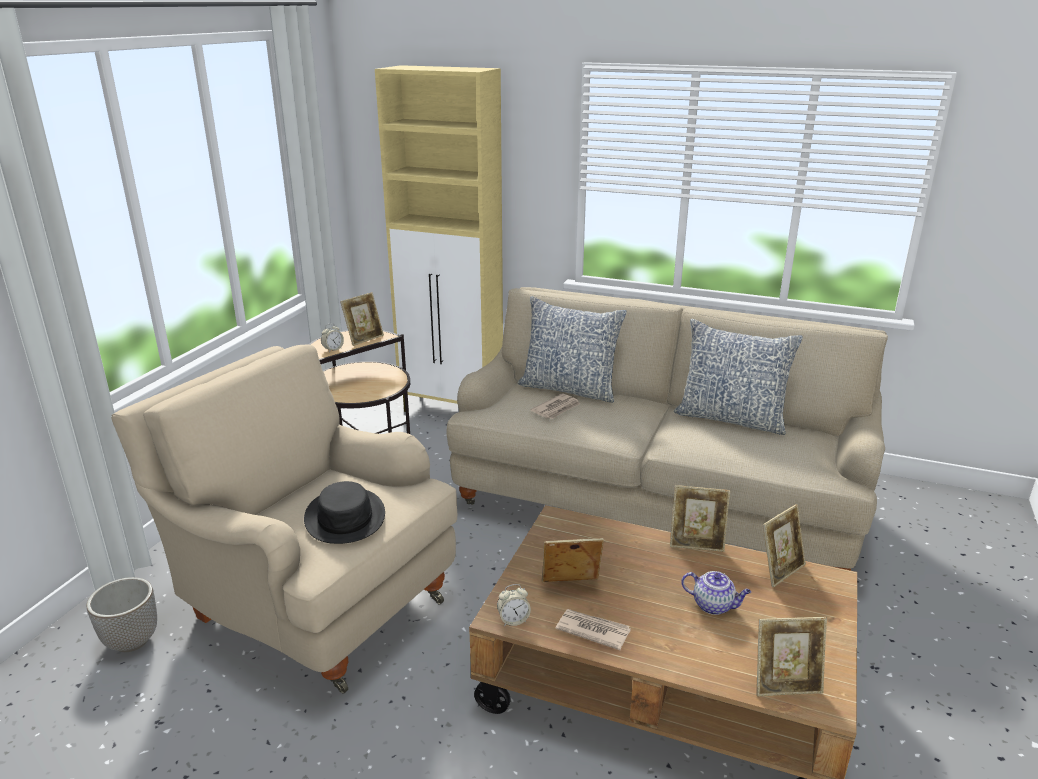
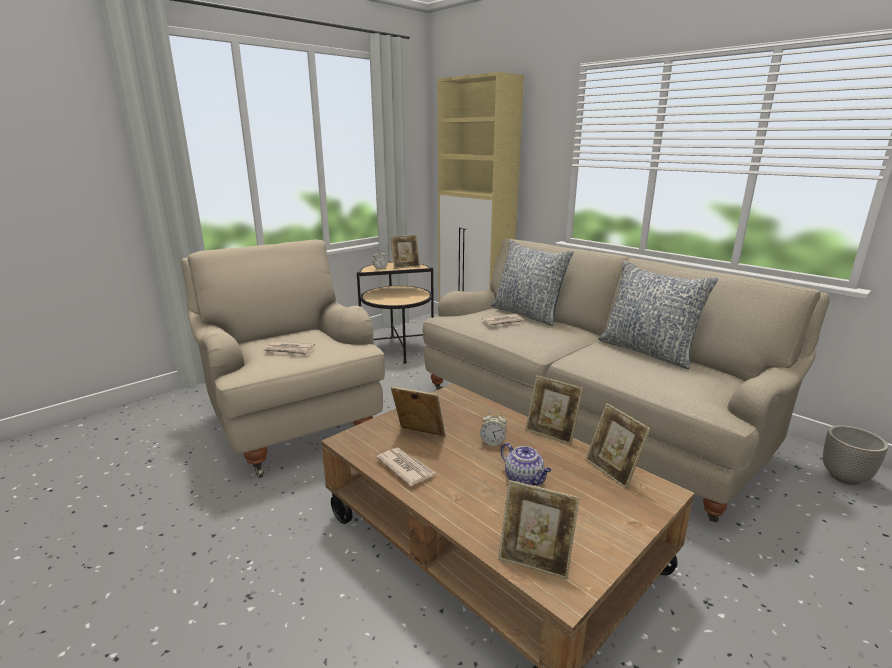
camera: 25 degrees right, 5 degrees down
planter [86,577,157,652] -> planter moved to [823,425,888,485]
black hat [304,481,385,544] -> newspaper [264,341,315,356]
alarm clock [497,584,531,626] -> alarm clock moved to [480,411,507,446]
picture frame [763,504,806,588] -> picture frame turned 75 degrees clockwise [585,403,651,489]

